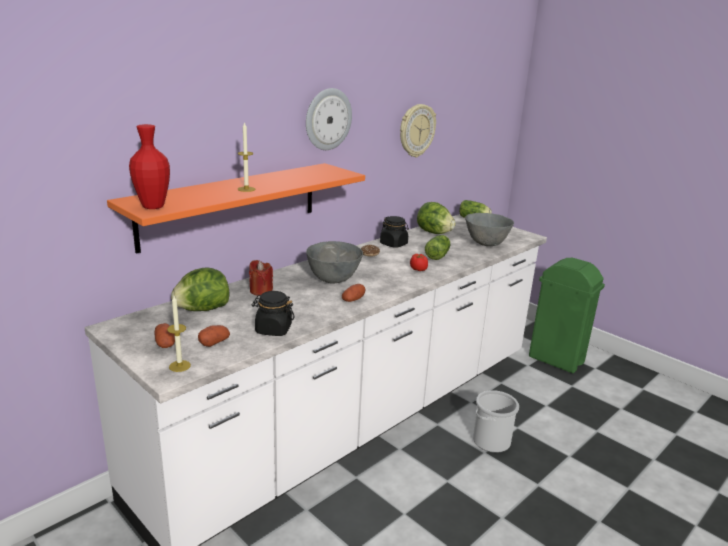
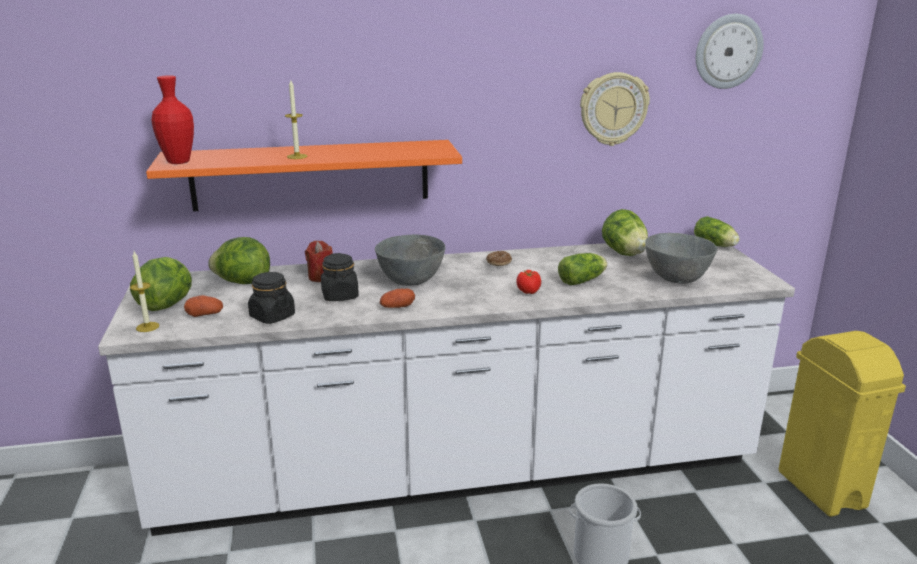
camera: 35 degrees right, 0 degrees up
potato [154,323,175,348] -> lettuce [130,257,192,311]
wall clock [306,88,352,150] -> wall clock moved to [696,14,764,89]
black jar [380,216,409,248] -> black jar moved to [321,253,359,301]
green trash can [529,258,605,373] -> yellow trash can [779,331,906,517]

